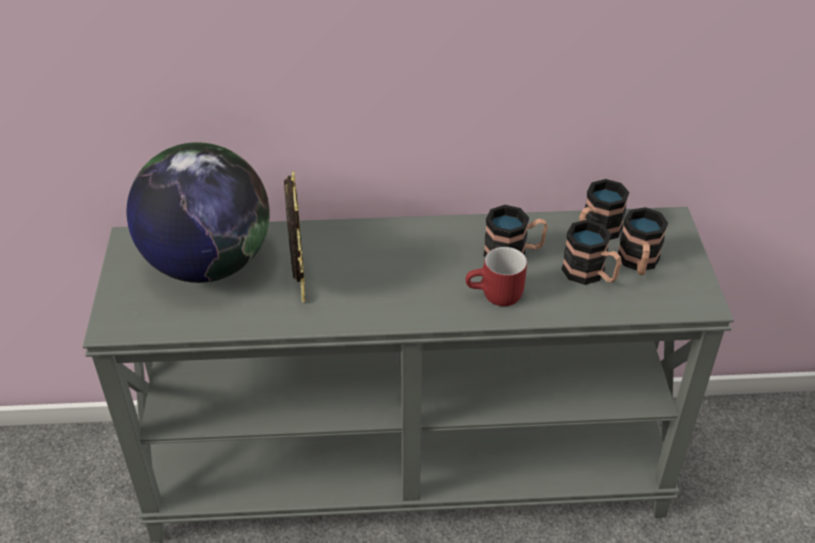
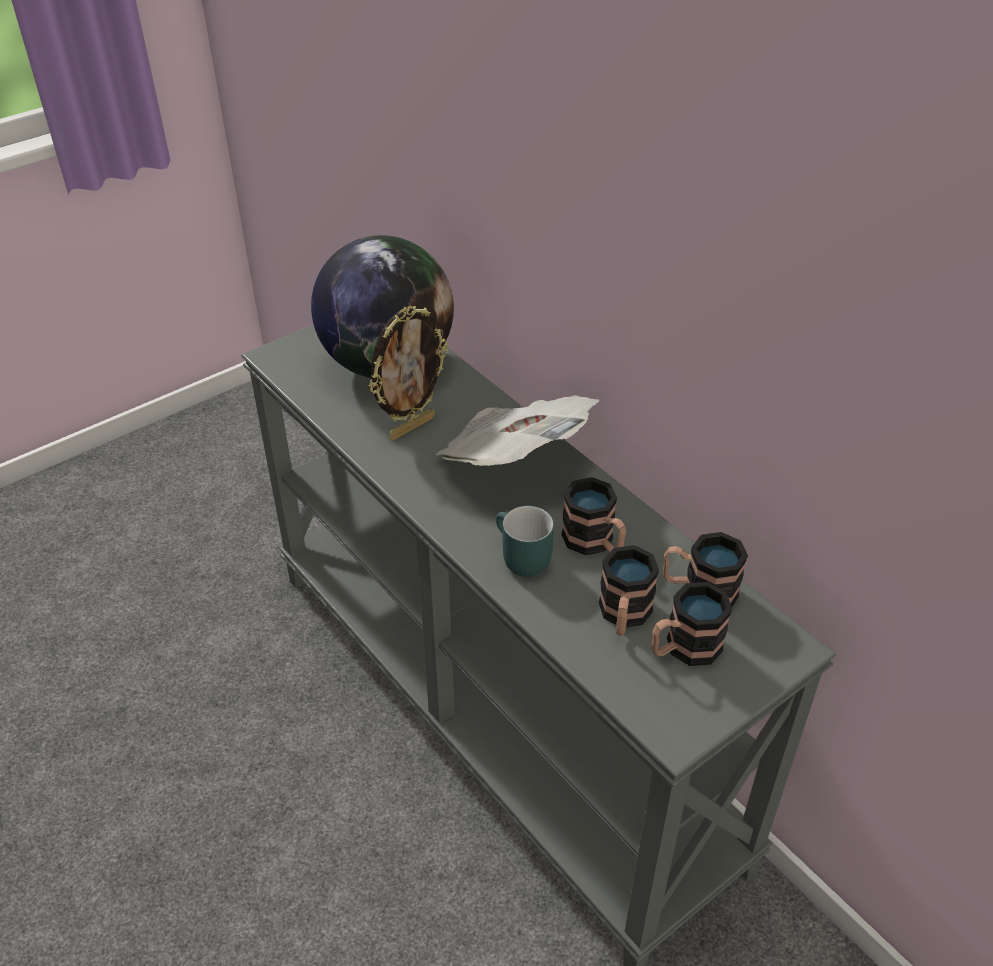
camera: 55 degrees right, 0 degrees up
red mug [466,247,527,306] -> turquoise mug [496,506,554,577]
none -> newspaper [435,395,599,466]

